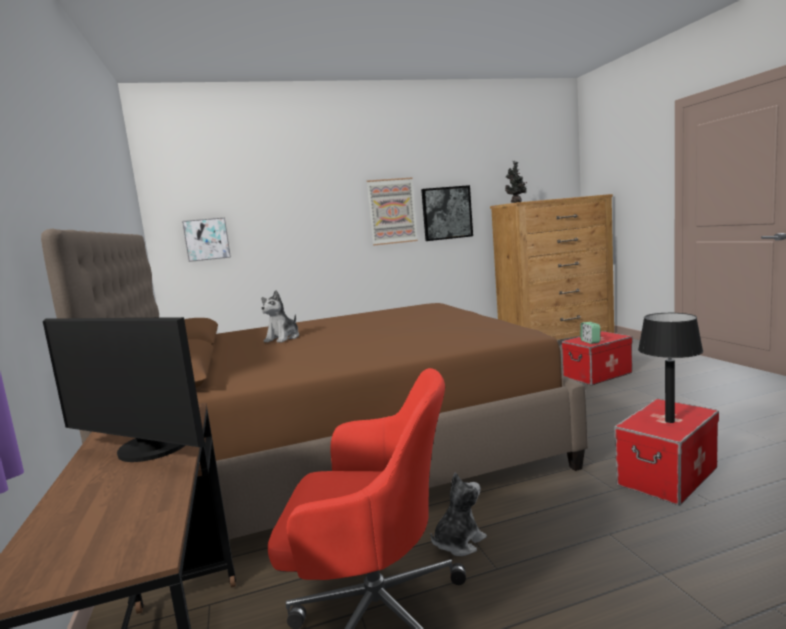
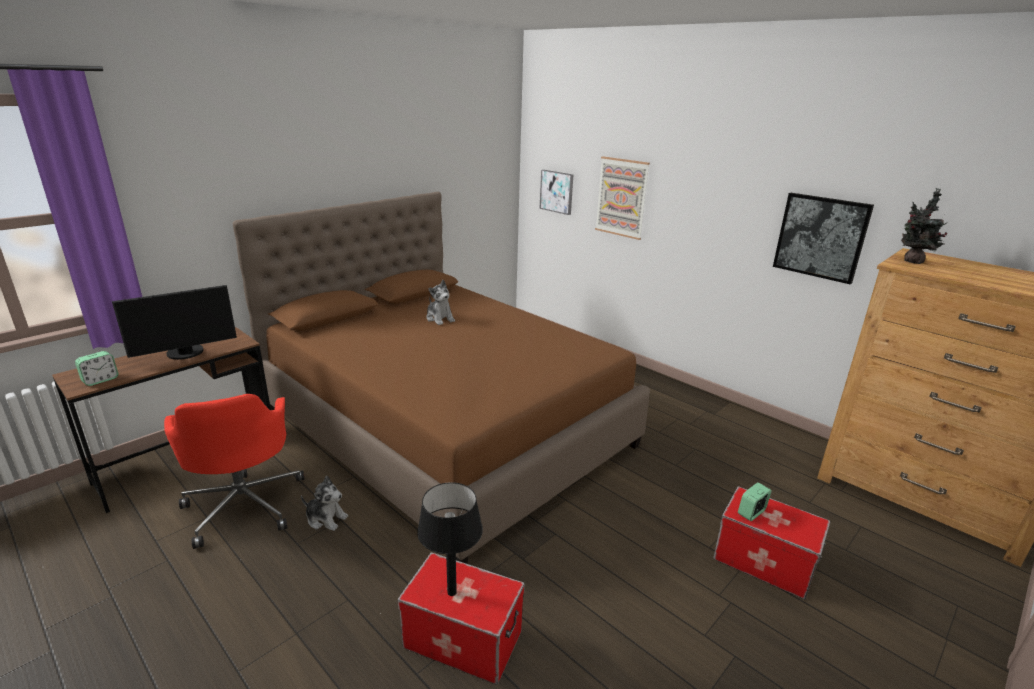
camera: 60 degrees right, 15 degrees up
monitor [43,317,206,462] -> monitor turned 120 degrees counterclockwise [112,285,237,360]
plush toy [261,290,299,343] -> plush toy turned 120 degrees counterclockwise [426,280,455,325]
picture [367,177,418,246] -> picture moved to [595,156,650,240]
none -> alarm clock [75,351,118,386]

